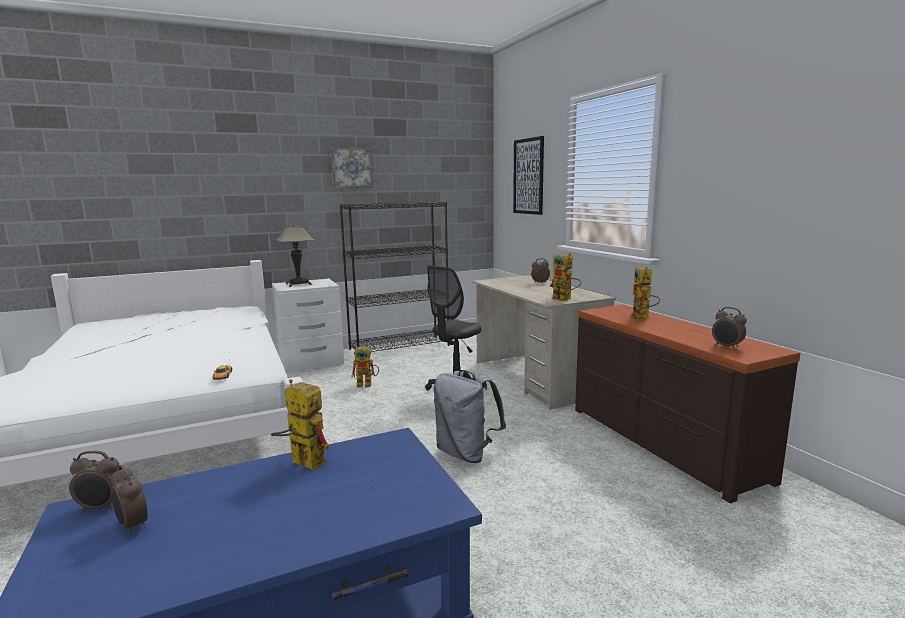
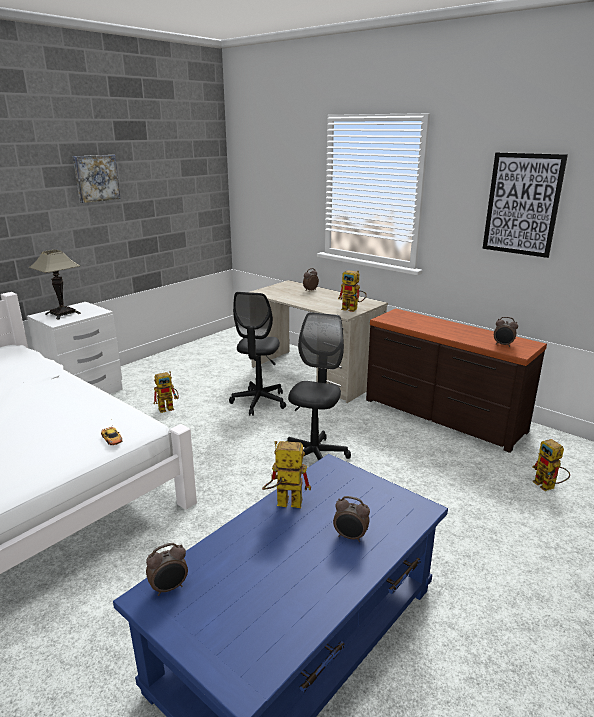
camera: 25 degrees left, 10 degrees up
alarm clock [111,464,148,535] -> alarm clock moved to [333,496,370,542]
black bookcase [339,201,450,352] -> none
grey backpack [434,370,506,463] -> black office chair [286,312,351,460]
picture [513,136,544,215] -> picture moved to [483,152,568,258]
toy robot [631,267,660,320] -> toy robot moved to [532,439,570,491]

